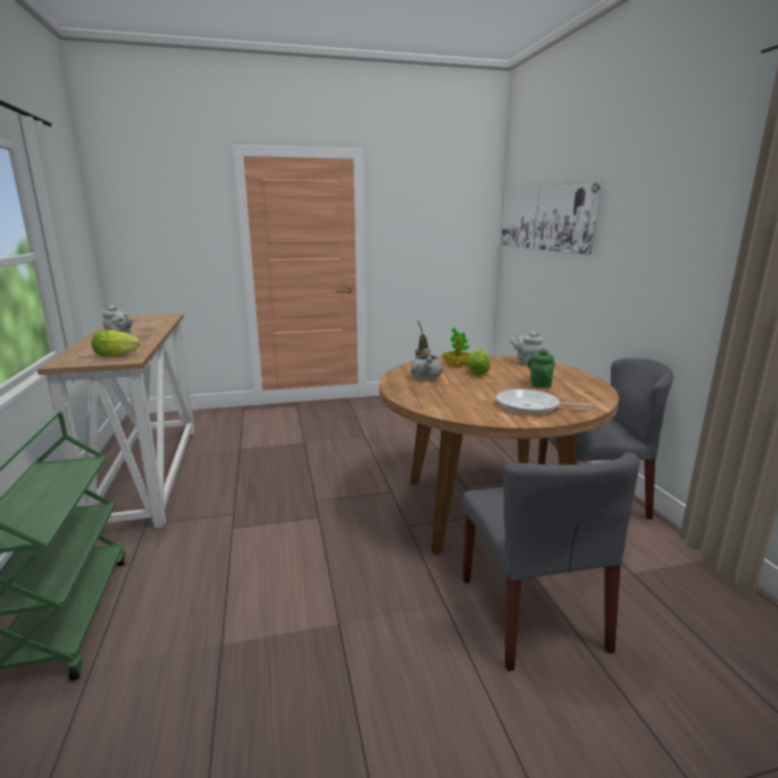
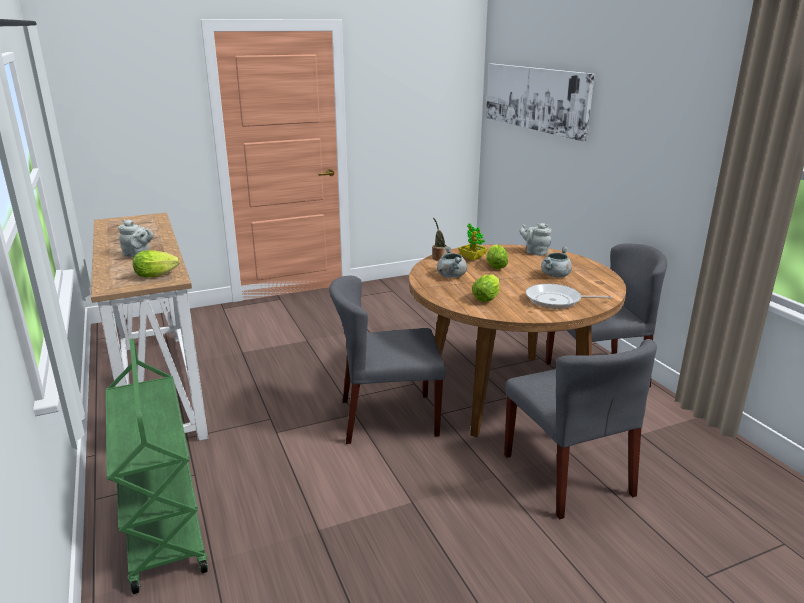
camera: 10 degrees left, 5 degrees up
green teapot [528,348,555,388] -> grey cooking pot [541,246,572,278]
none -> grey chair [329,275,446,444]
none -> lettuce [472,274,500,302]

